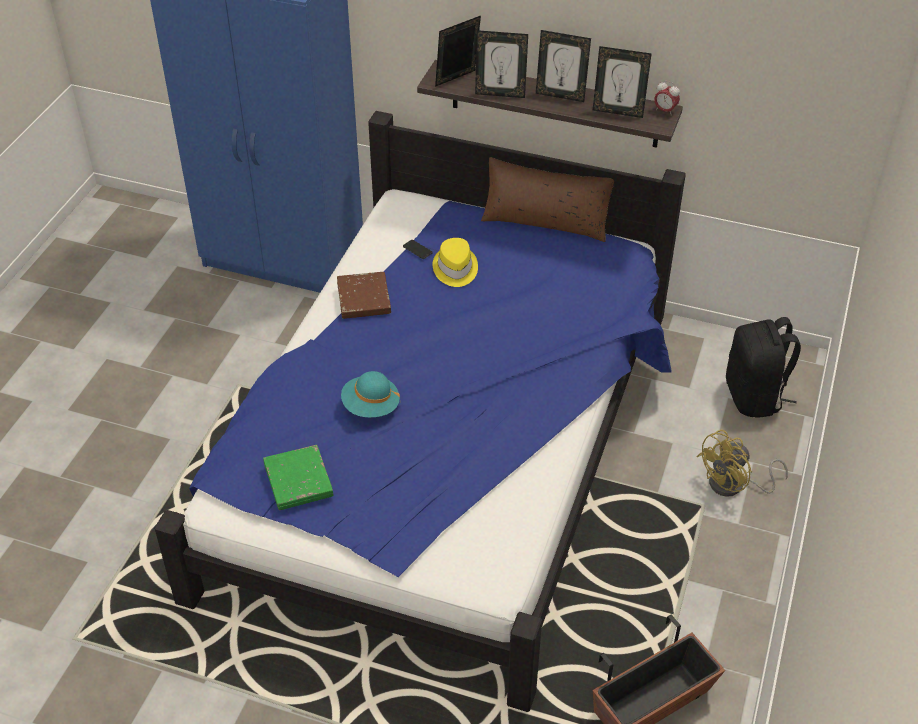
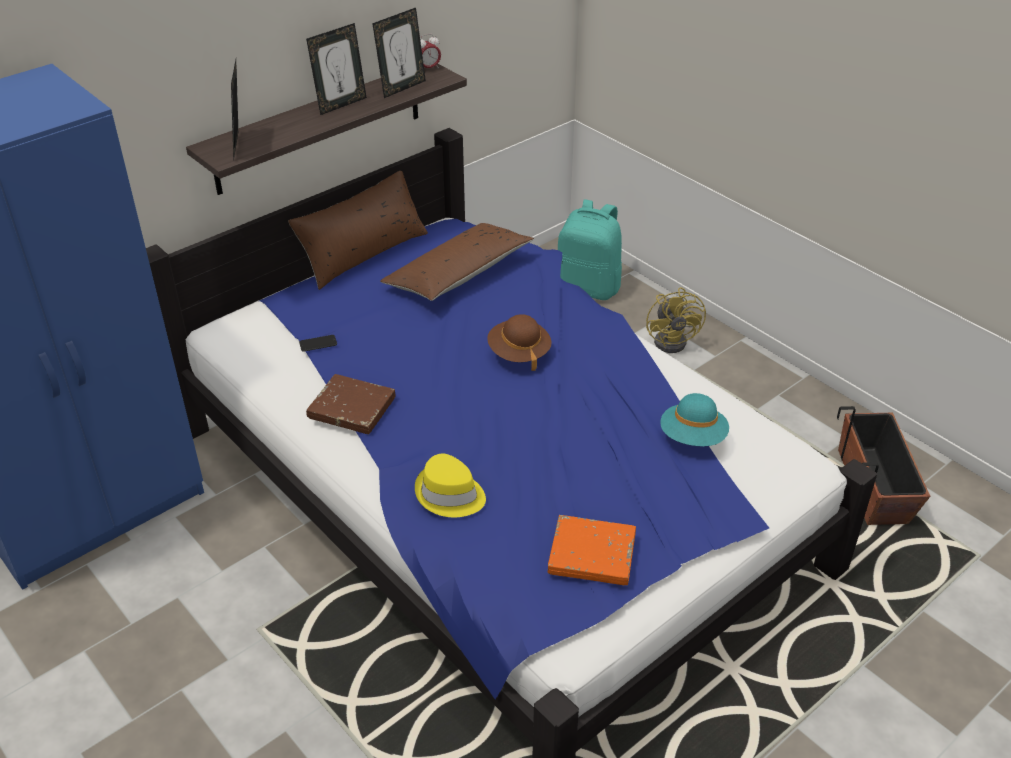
camera: 60 degrees left, 5 degrees down
green book [263,445,334,510] -> orange book [548,515,636,585]
turquoise hat [341,371,400,418] -> turquoise hat moved to [660,393,729,446]
yellow hat [432,238,478,287] -> yellow hat moved to [415,453,486,517]
picture frame [475,30,528,98] -> none
black backpack [726,317,801,417] -> turquoise backpack [558,200,622,300]
none -> brown pillow [380,223,534,301]
none -> brown hat [487,314,551,371]

